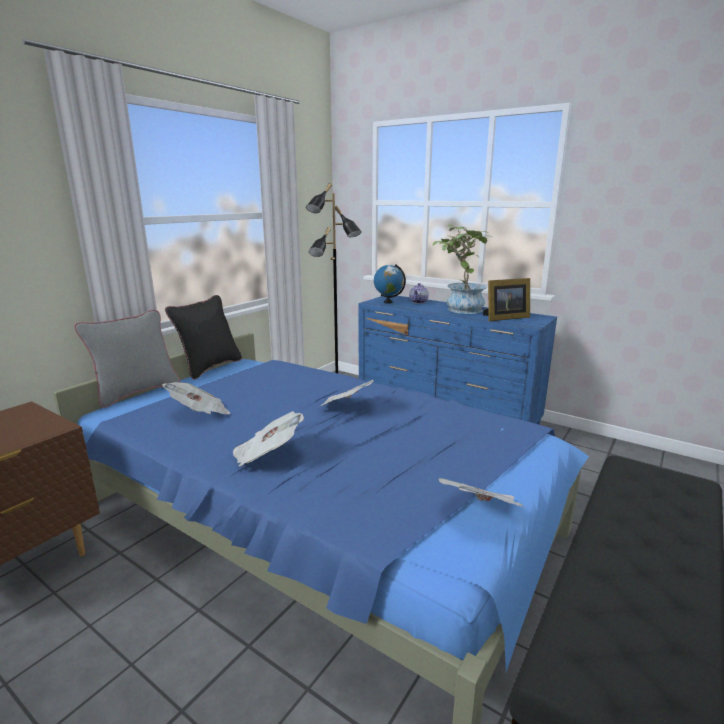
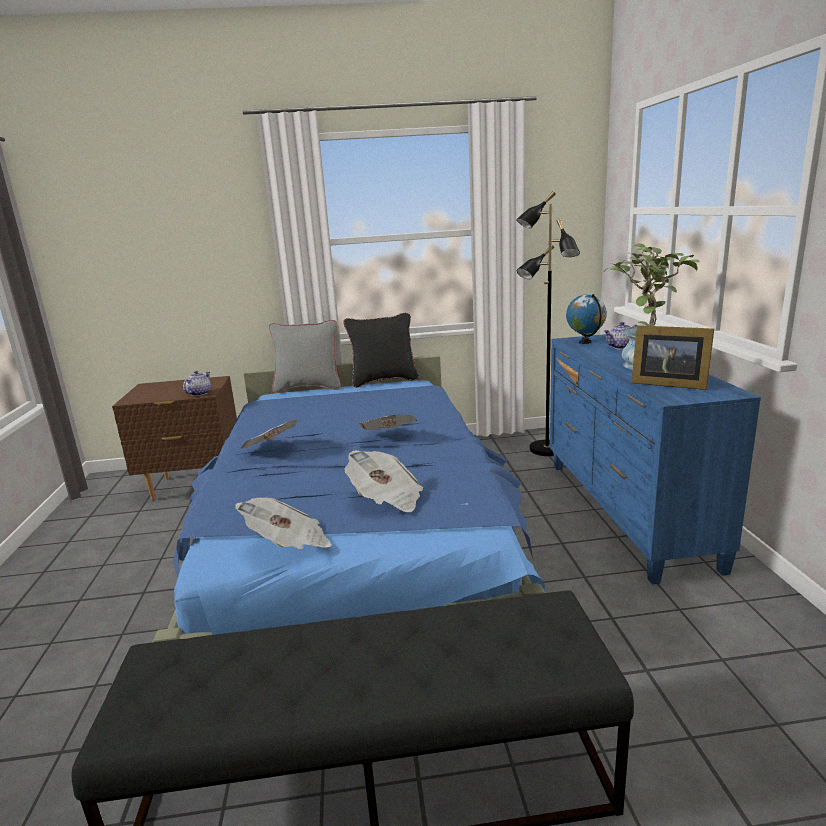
camera: 50 degrees right, 0 degrees up
newspaper [162,382,231,414] -> newspaper moved to [344,450,423,512]
none -> teapot [183,371,211,396]

